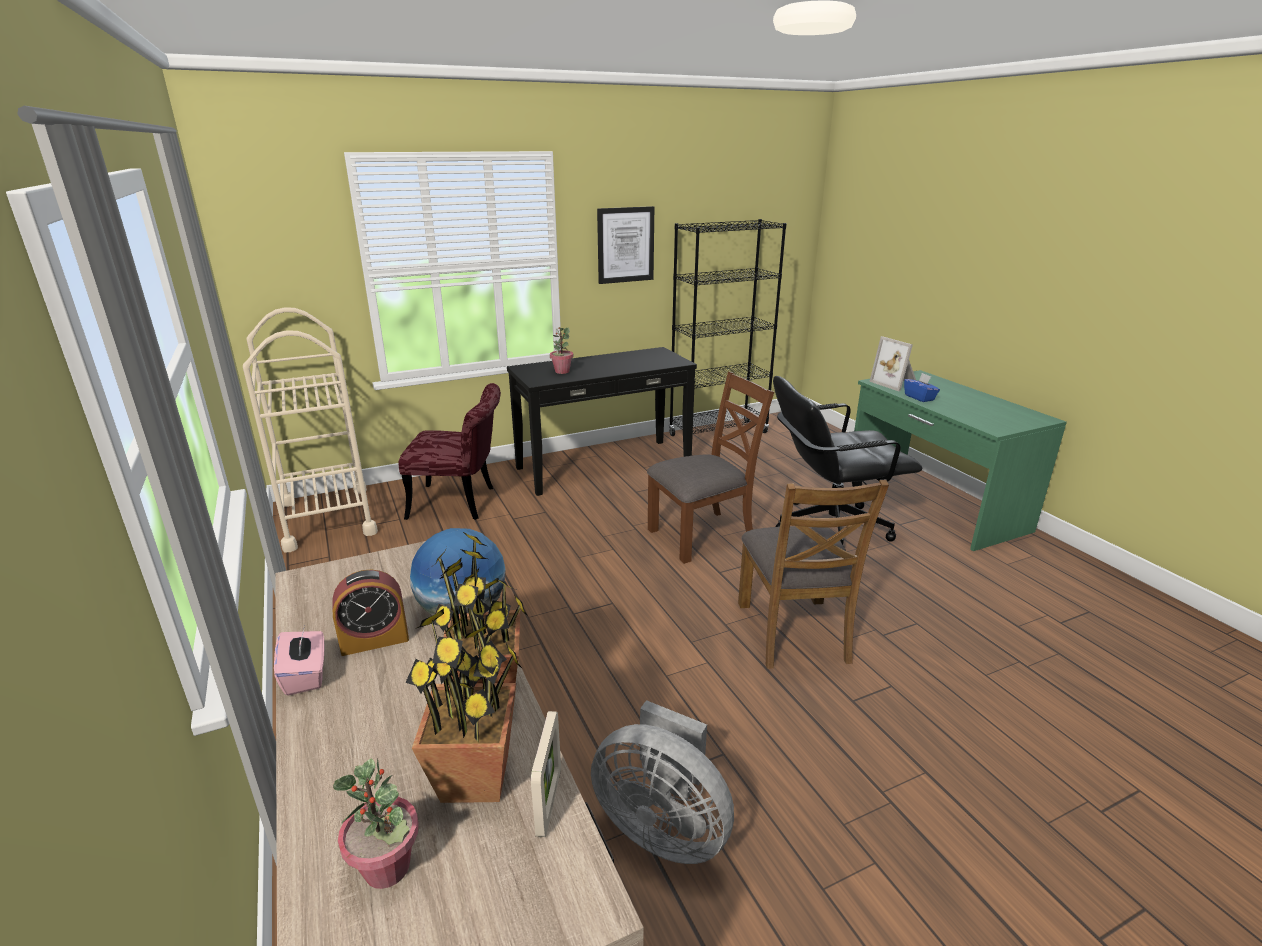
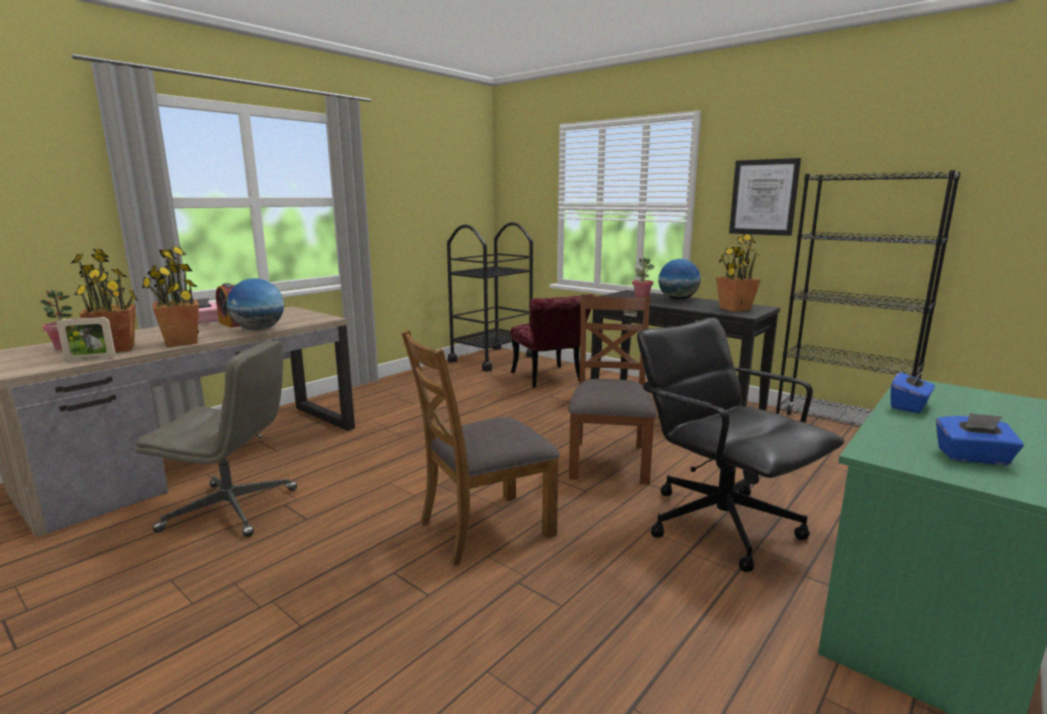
camera: 65 degrees right, 10 degrees down
beige cart [243,307,378,552] -> black cart [447,222,533,372]
grey fan [591,700,734,864] -> grey office chair [136,340,297,537]
brown chair [647,371,774,564] -> brown chair turned 120 degrees counterclockwise [568,294,657,485]
picture frame [869,336,916,391] -> none
none -> globe [658,259,701,300]
none -> potted plant [716,234,761,311]
none -> blue tissue box [936,413,1024,465]

